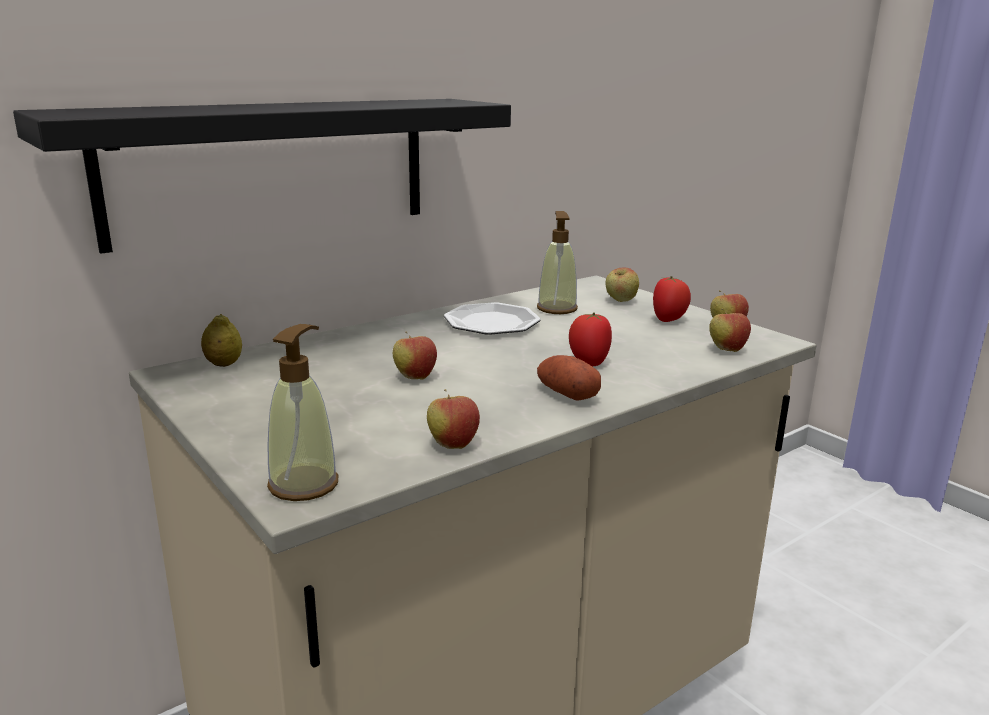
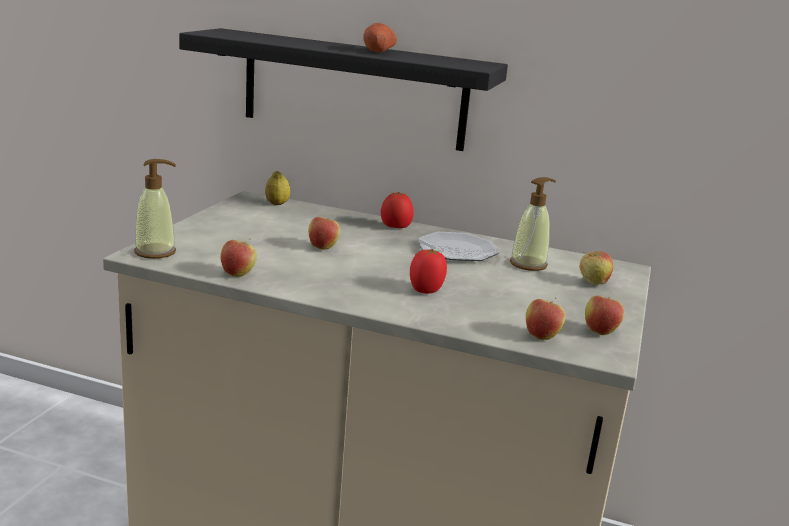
camera: 55 degrees right, 0 degrees up
potato [537,355,601,401] -> potato moved to [363,23,397,53]
tomato [653,276,691,322] -> tomato moved to [381,192,414,228]

